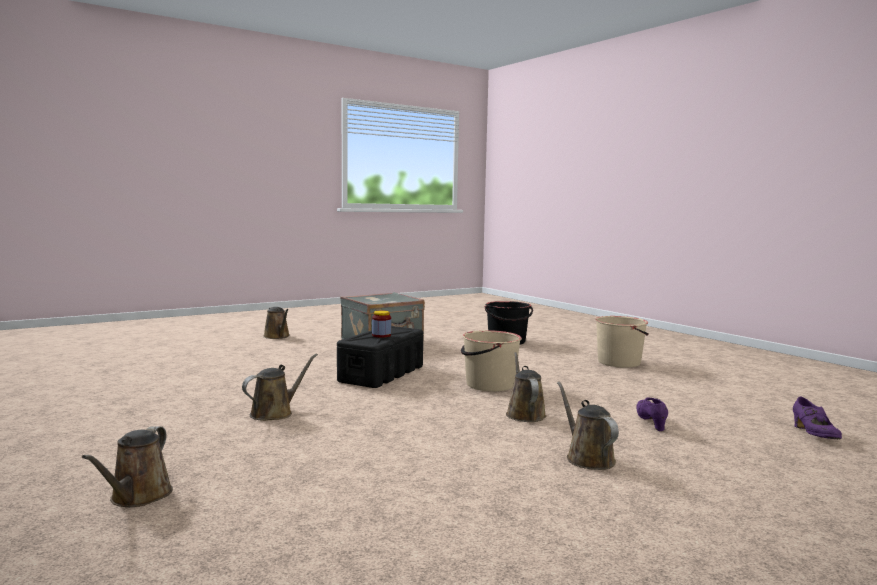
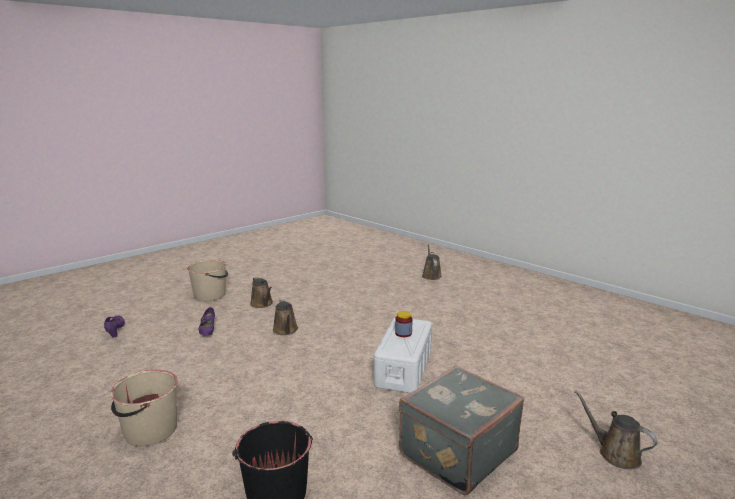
camera: 170 degrees right, 10 degrees up
brown watering can [242,354,318,421] -> none
black storage box [337,326,423,388] -> white storage box [374,317,432,393]
beige bucket [461,330,522,392] -> beige bucket moved to [187,260,228,301]

